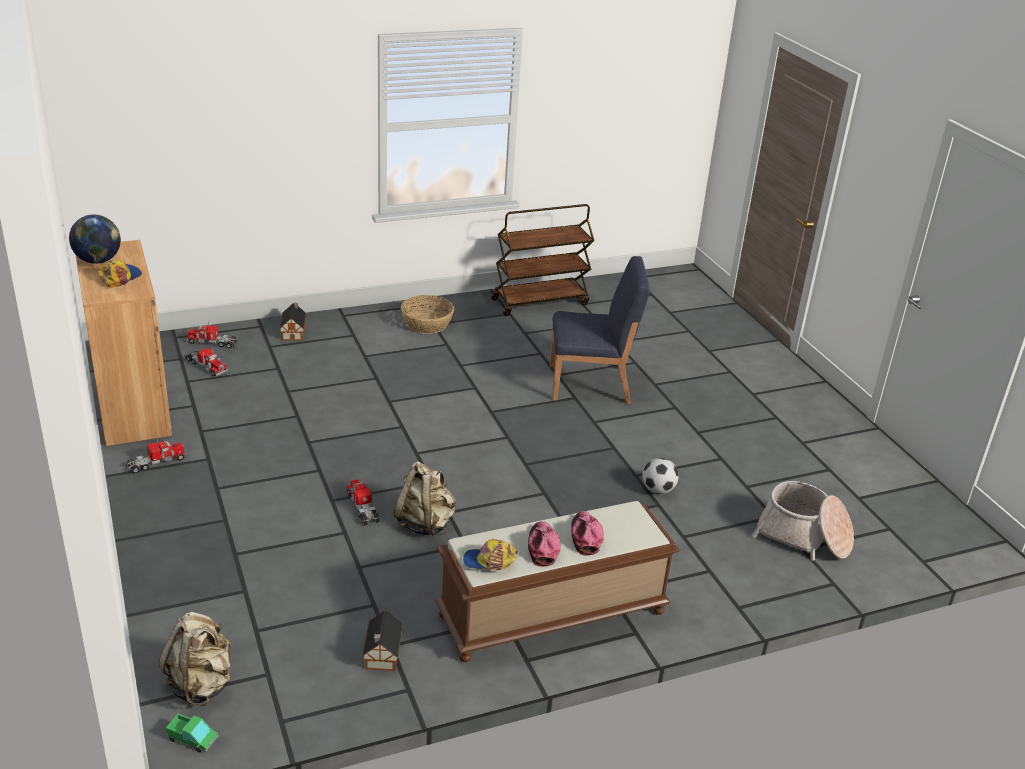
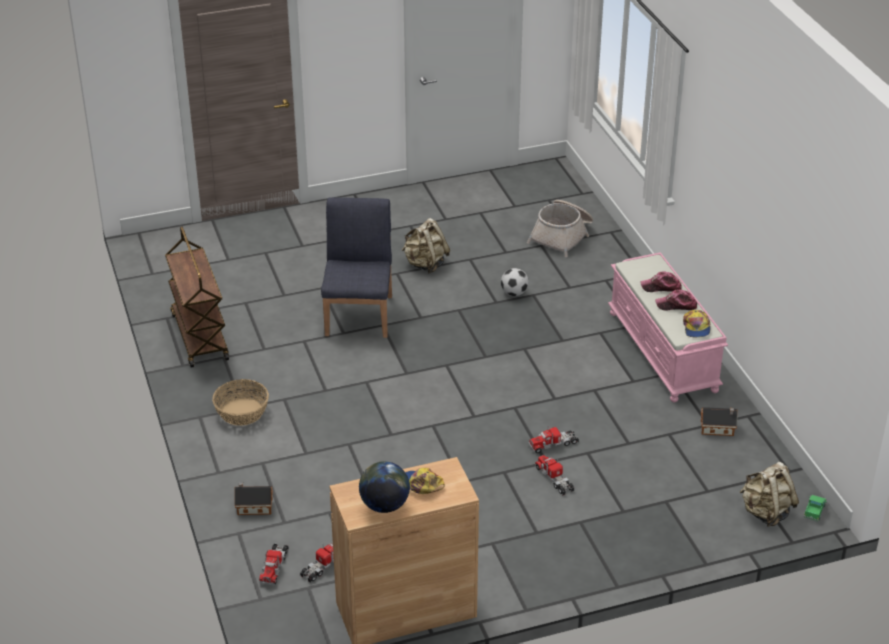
camera: 85 degrees left, 5 degrees up
toy truck [125,438,186,474] -> toy truck moved to [535,455,574,496]
beige backpack [393,461,456,536] -> beige backpack moved to [402,218,450,273]
brown bench [435,501,680,662] -> pink bench [608,252,728,402]

